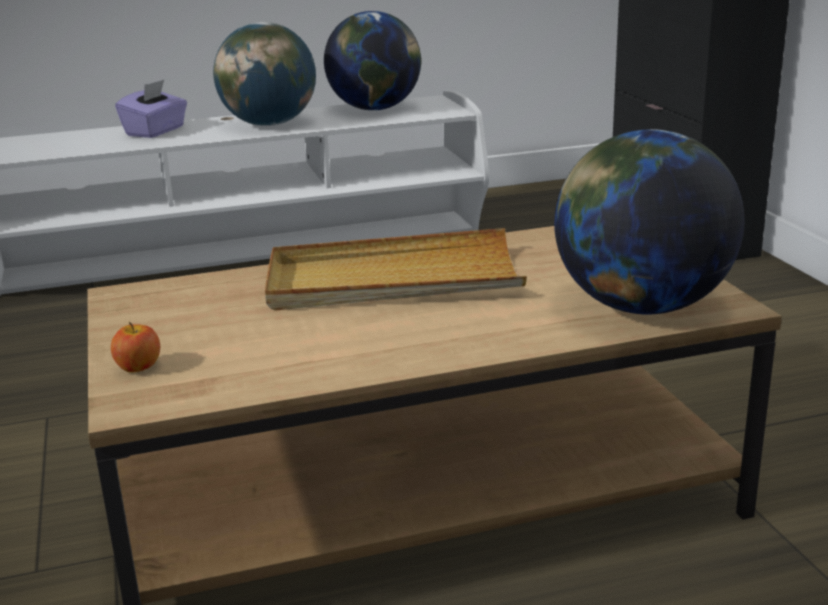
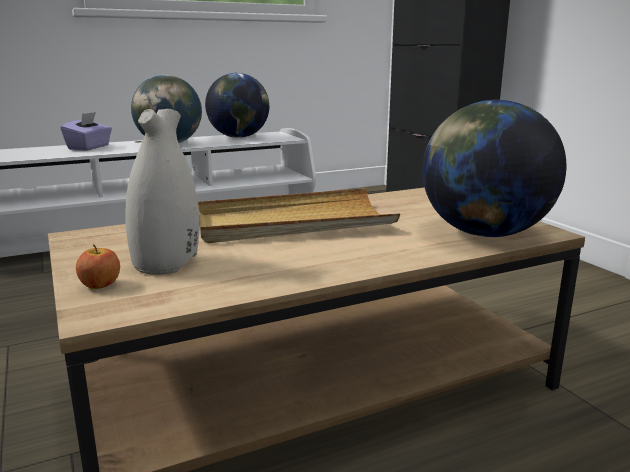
camera: 10 degrees left, 5 degrees down
none -> white vase [125,109,199,275]

